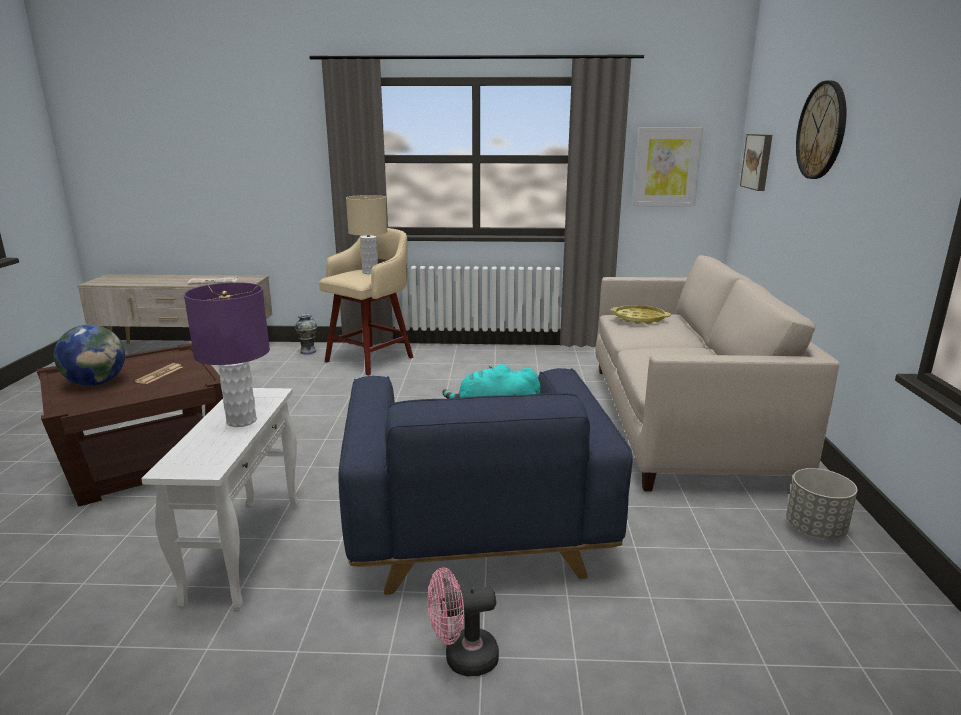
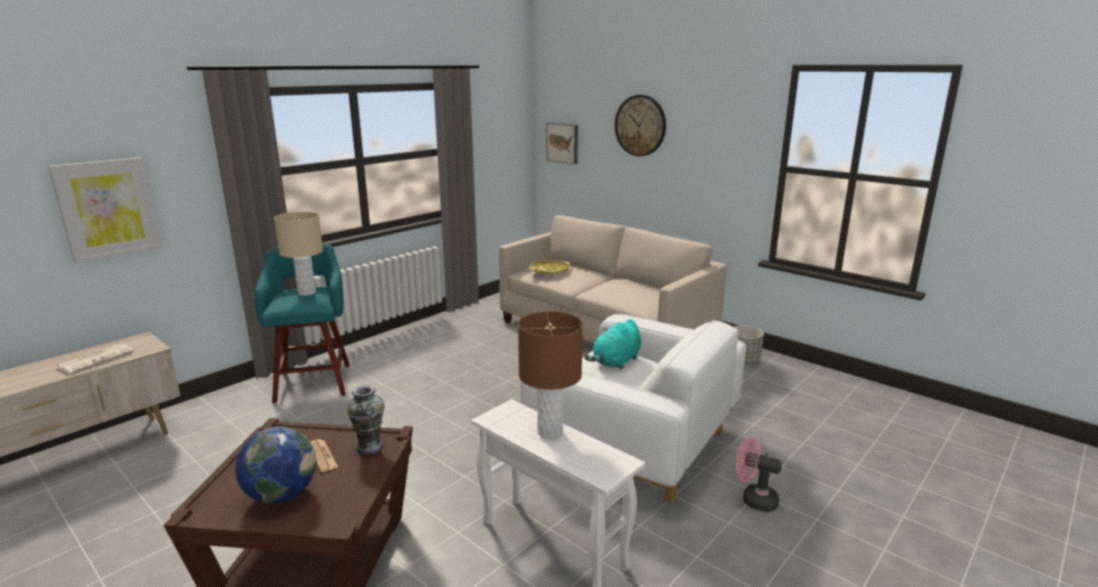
camera: 50 degrees left, 0 degrees up
purple table lamp [184,282,270,427] -> brown table lamp [518,311,583,439]
vase [295,314,317,355] -> vase moved to [347,385,385,455]
beige stool [319,228,413,376] -> turquoise stool [255,243,350,403]
blue armchair [339,368,633,595] -> white armchair [520,314,746,503]
pink fan [428,567,499,677] -> pink fan turned 90 degrees clockwise [736,436,782,512]
picture [633,127,703,206] -> picture moved to [49,157,162,264]

